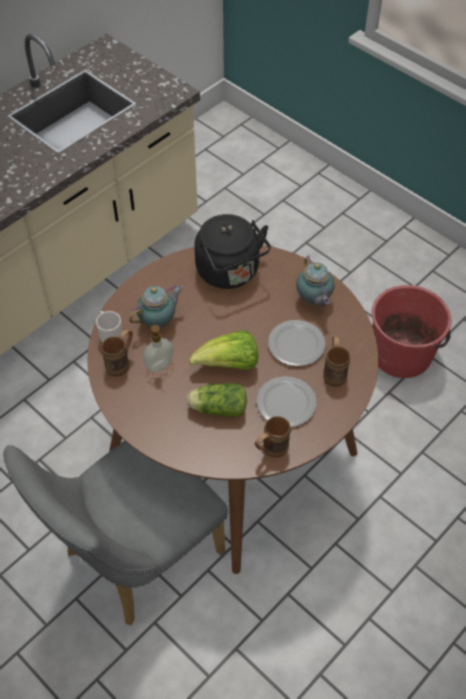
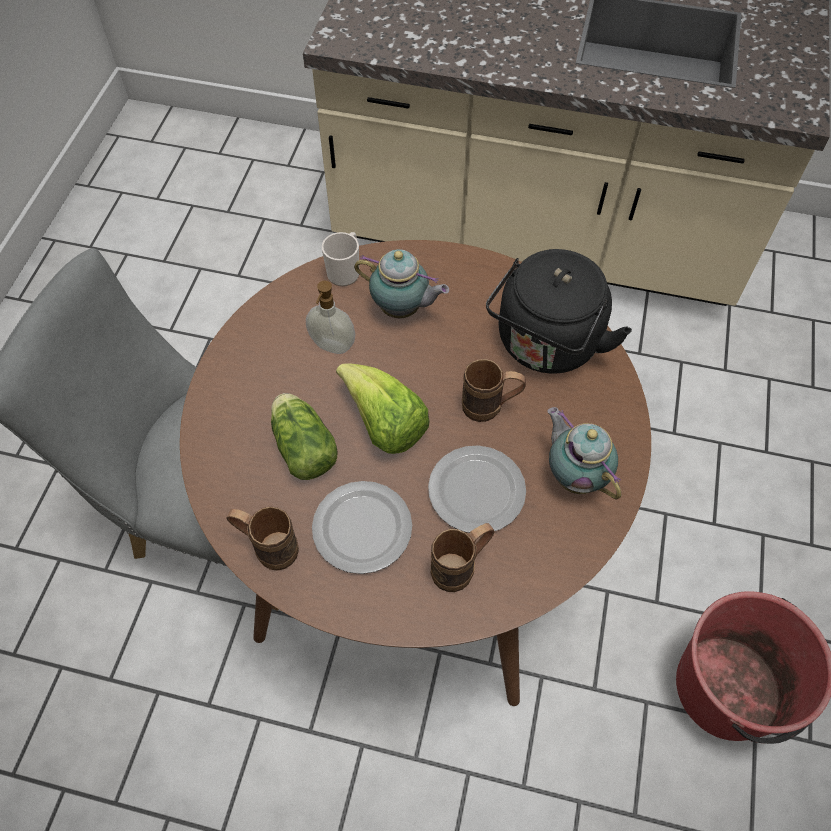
camera: 60 degrees right, 5 degrees up
brown mug [101,329,133,376] -> brown mug moved to [462,359,526,422]
teapot [296,255,335,306] -> teapot turned 105 degrees clockwise [547,407,621,499]

